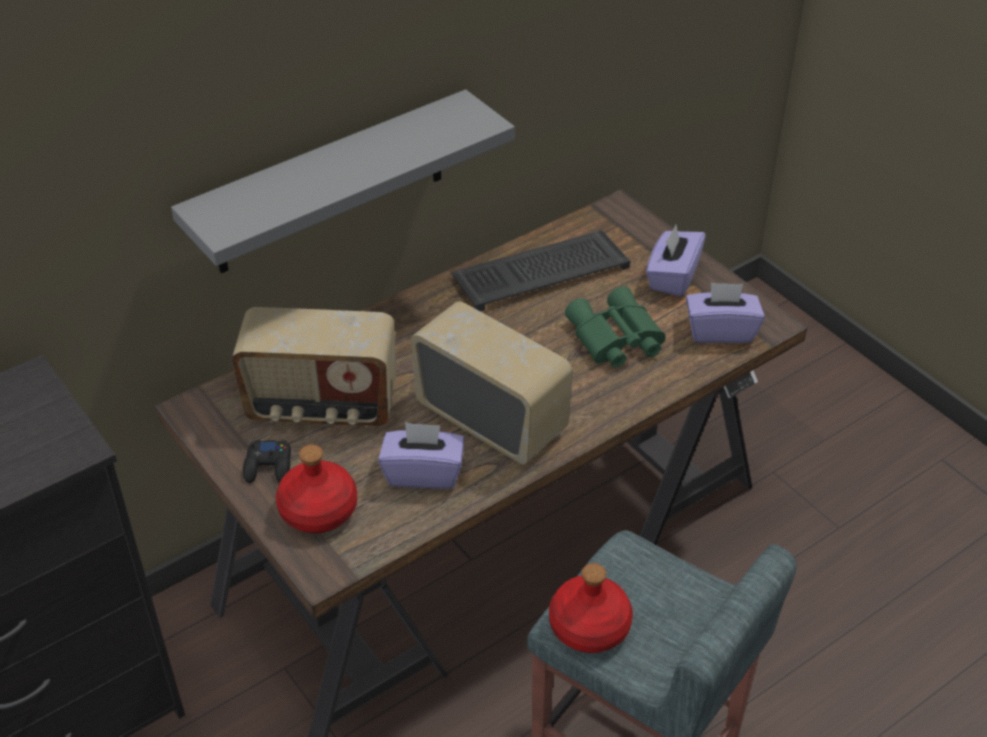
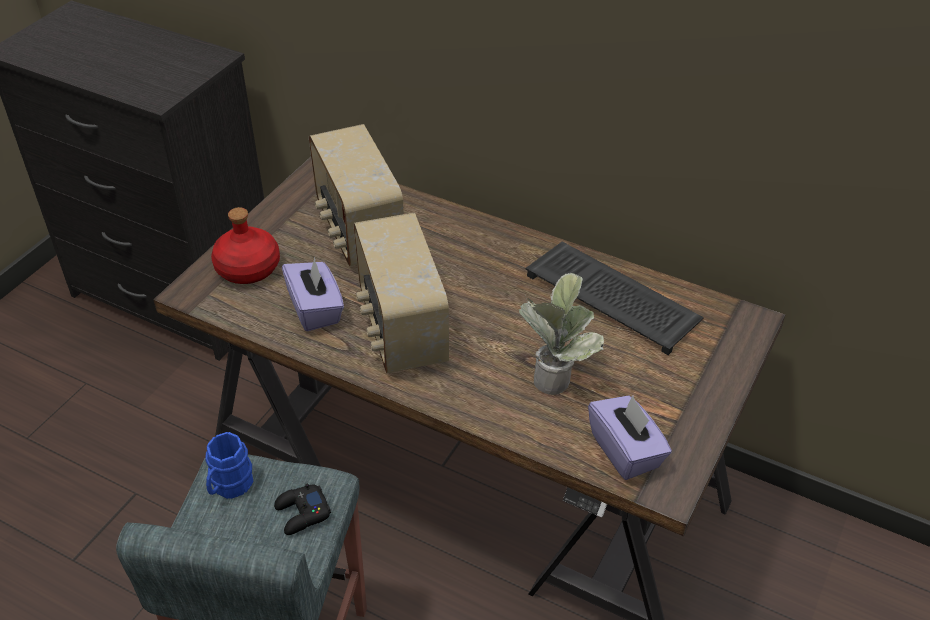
camera: 65 degrees right, 0 degrees up
grey shelf [171,89,515,273] -> none
black game controller [243,440,291,483] -> black game controller moved to [274,483,331,535]
radio [411,301,573,464] -> radio turned 150 degrees clockwise [353,213,449,373]
red bottle [549,563,633,653] -> blue mug [205,432,253,499]
green binoculars [565,286,666,368] -> potted plant [519,273,604,395]
purple tissue box [646,225,706,297] -> none

